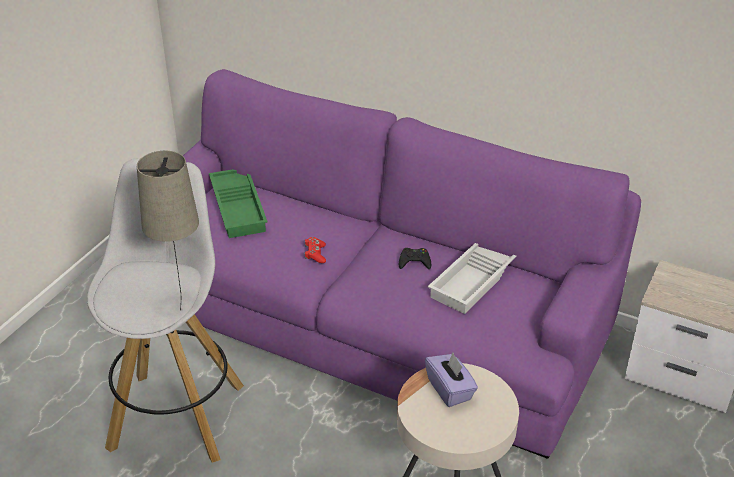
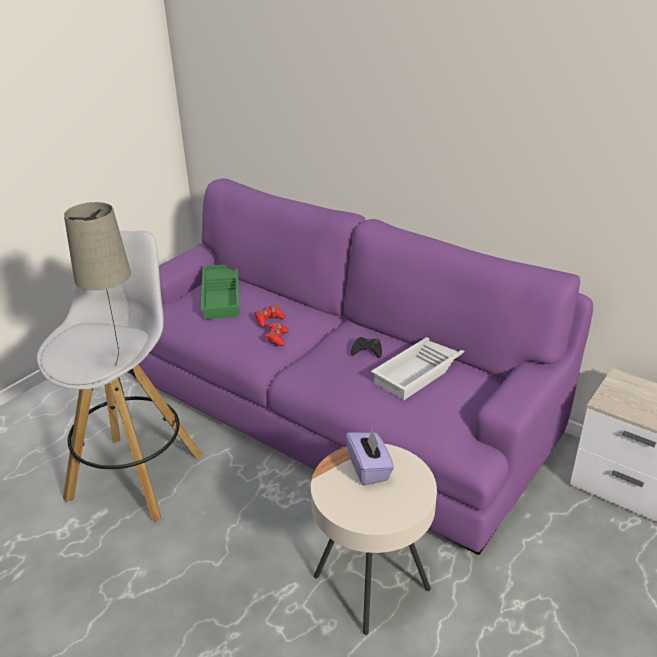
camera: 10 degrees right, 5 degrees down
none -> red game controller [255,305,285,327]

